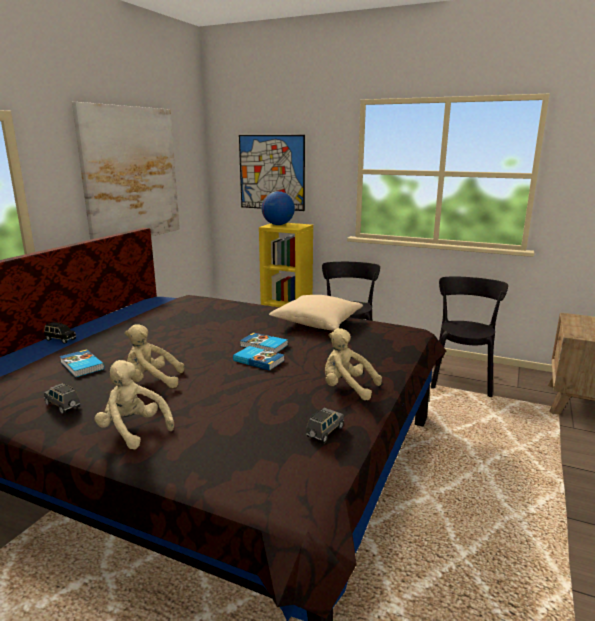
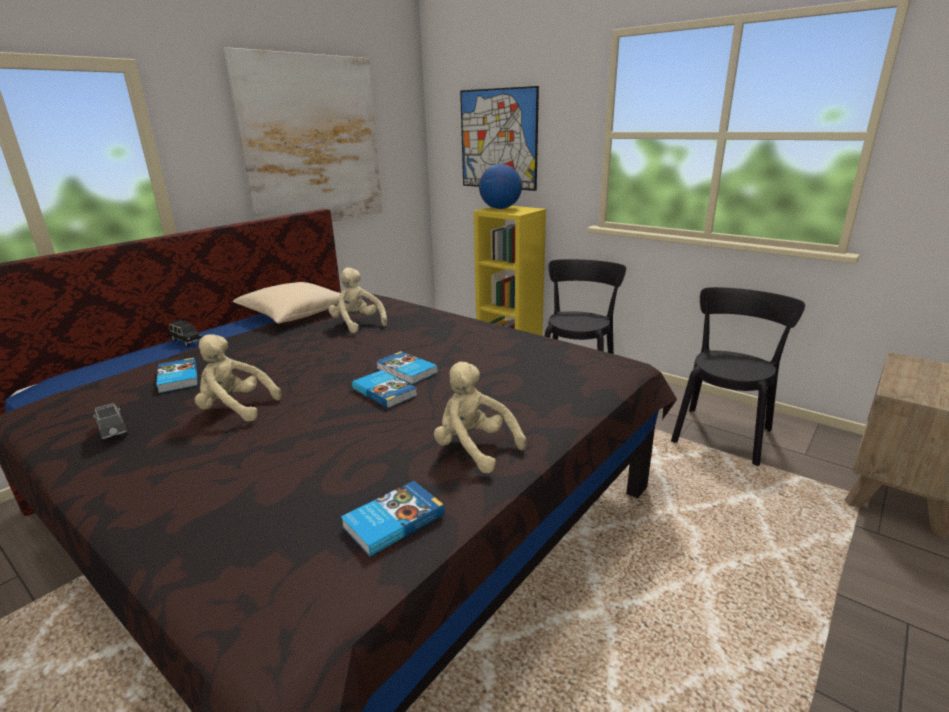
camera: 15 degrees right, 5 degrees up
beige plush toy [95,360,174,449] -> beige plush toy moved to [328,267,387,333]
beige pillow [269,295,363,331] -> beige pillow moved to [233,282,341,324]
grey toy car [306,408,344,443] -> book [341,481,445,556]

